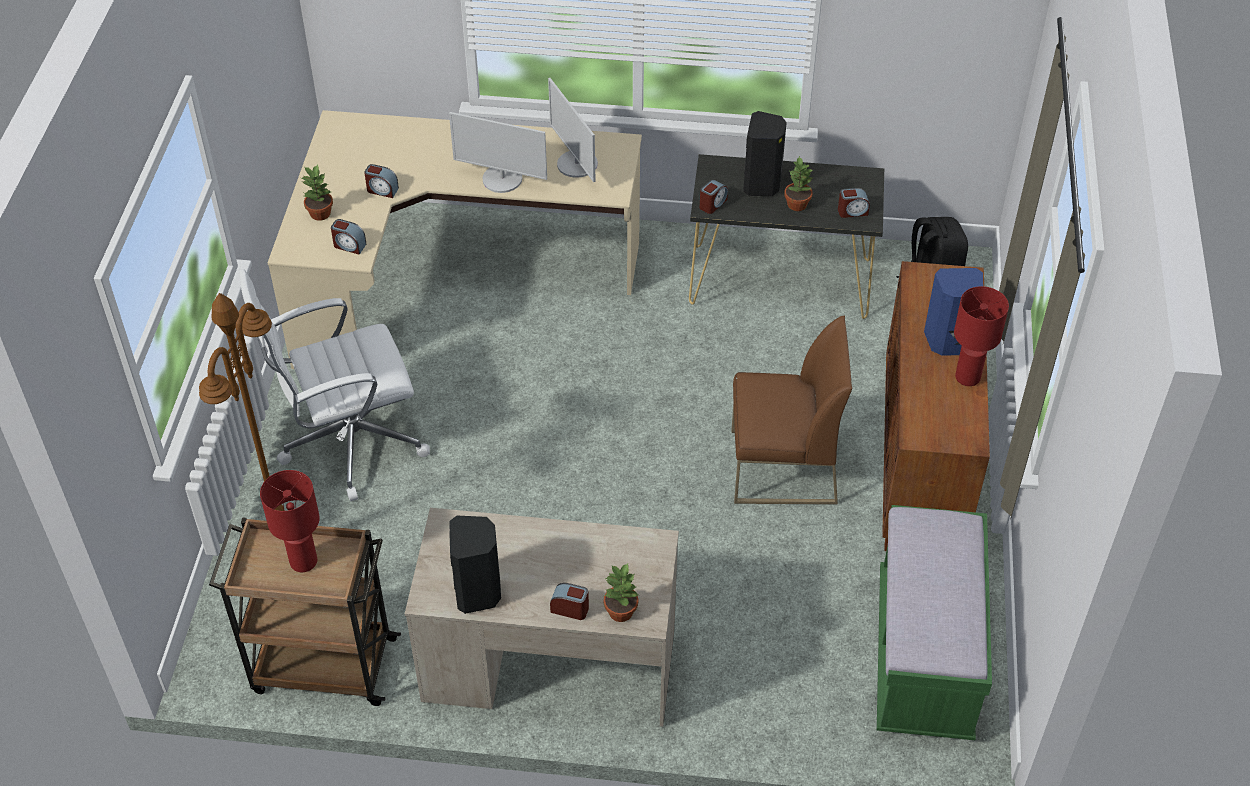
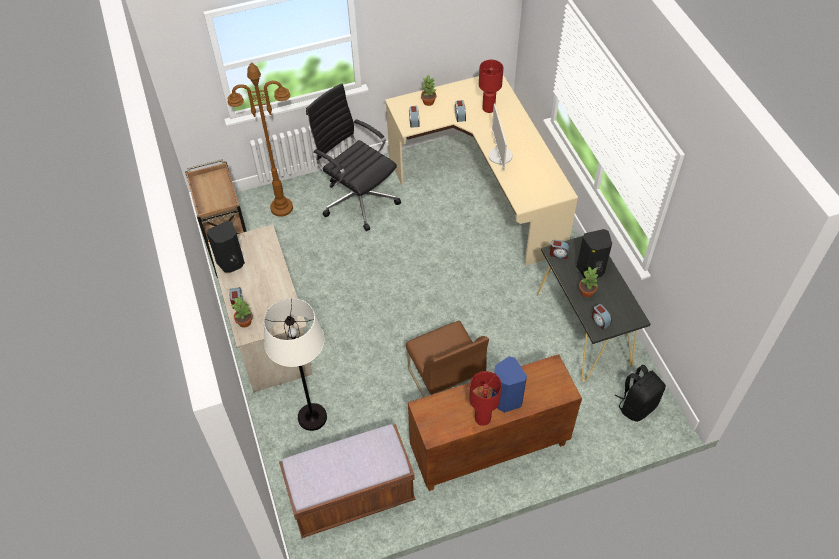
camera: 65 degrees right, 5 degrees up
white office chair [239,269,430,501] -> black office chair [306,83,401,231]
red table lamp [260,470,320,572] -> red table lamp moved to [479,60,503,113]
monitor [548,78,598,182] -> none
green bench [877,505,992,740] -> brown bench [279,424,416,538]
none -> white floor lamp [264,298,327,431]

